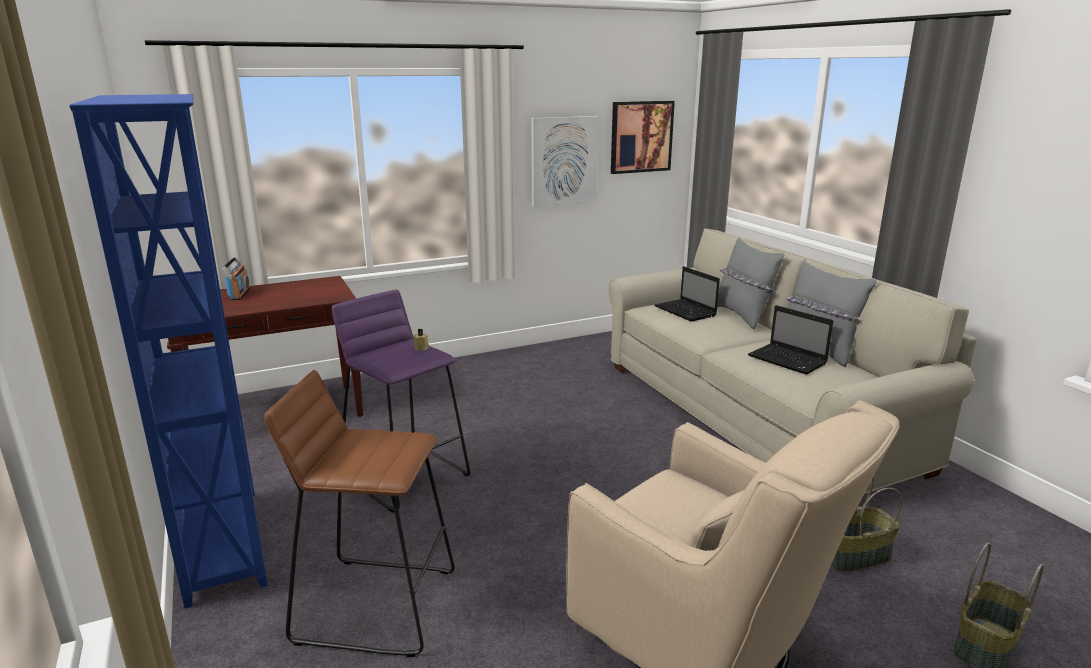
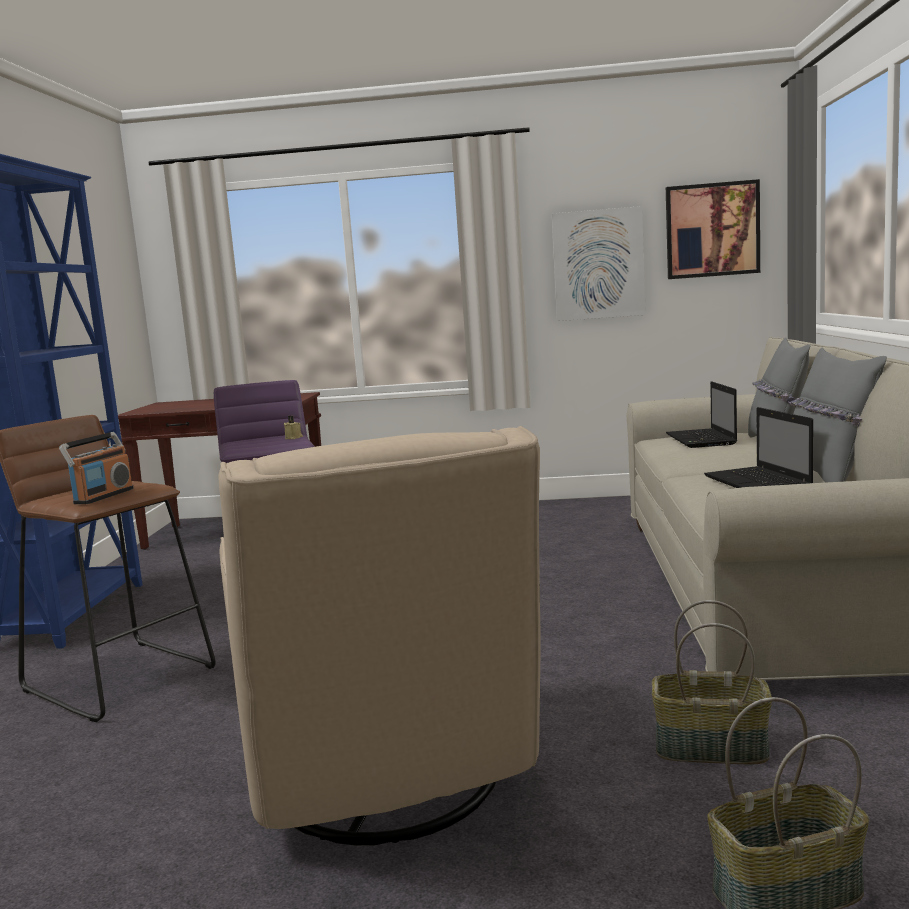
camera: 30 degrees right, 10 degrees down
radio [222,257,250,300] -> radio moved to [59,432,134,504]

